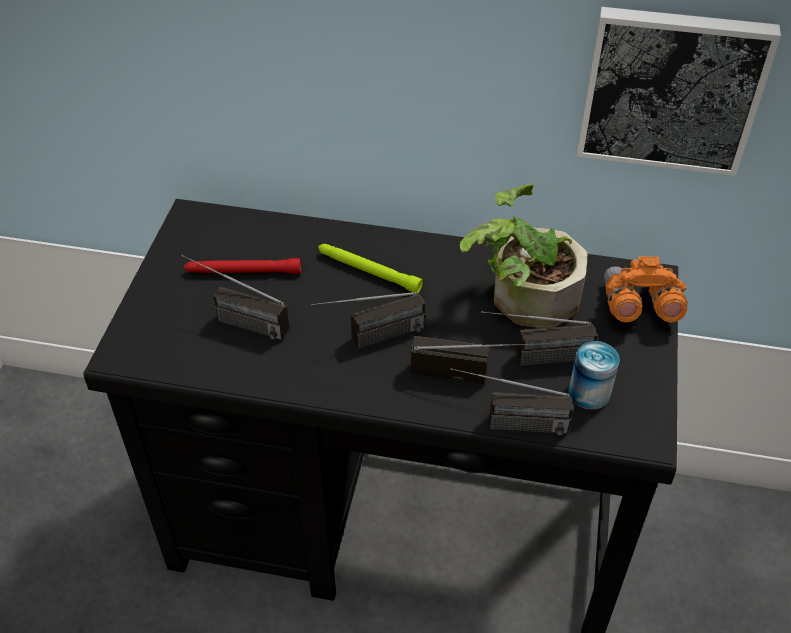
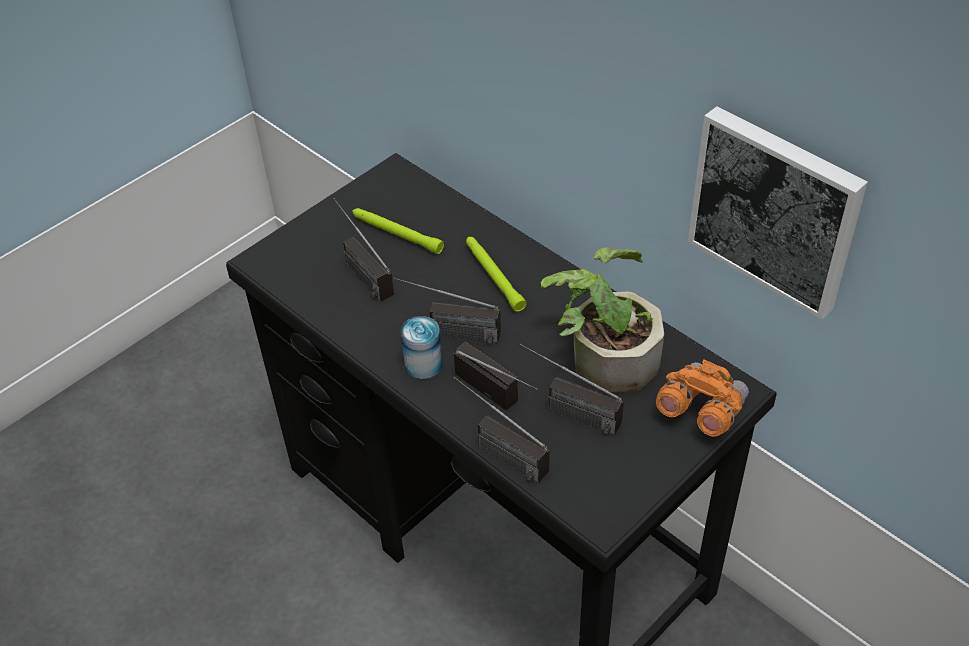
camera: 35 degrees right, 0 degrees up
red flashlight [184,258,301,274] -> green flashlight [352,208,444,254]
can [569,341,620,410] -> can moved to [401,316,443,379]

